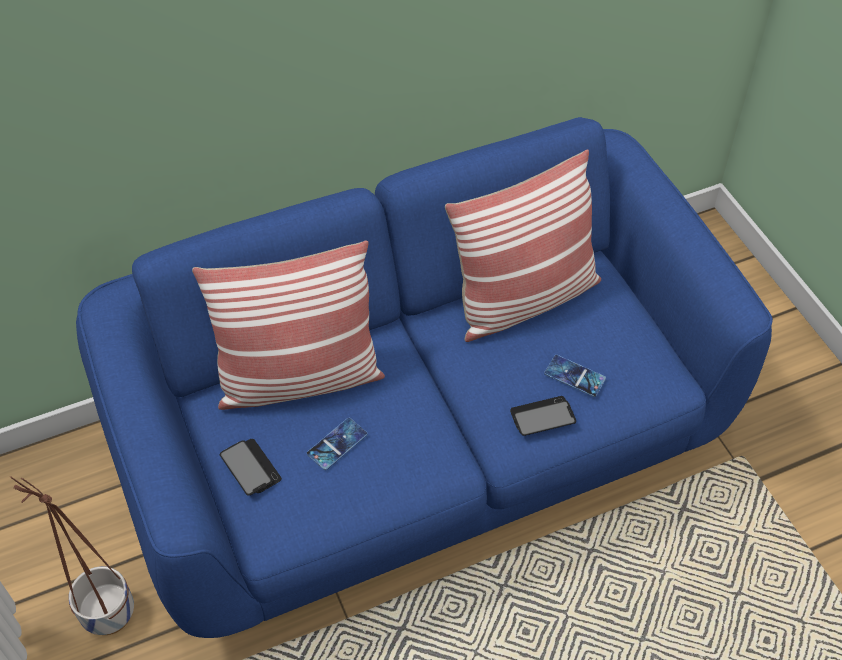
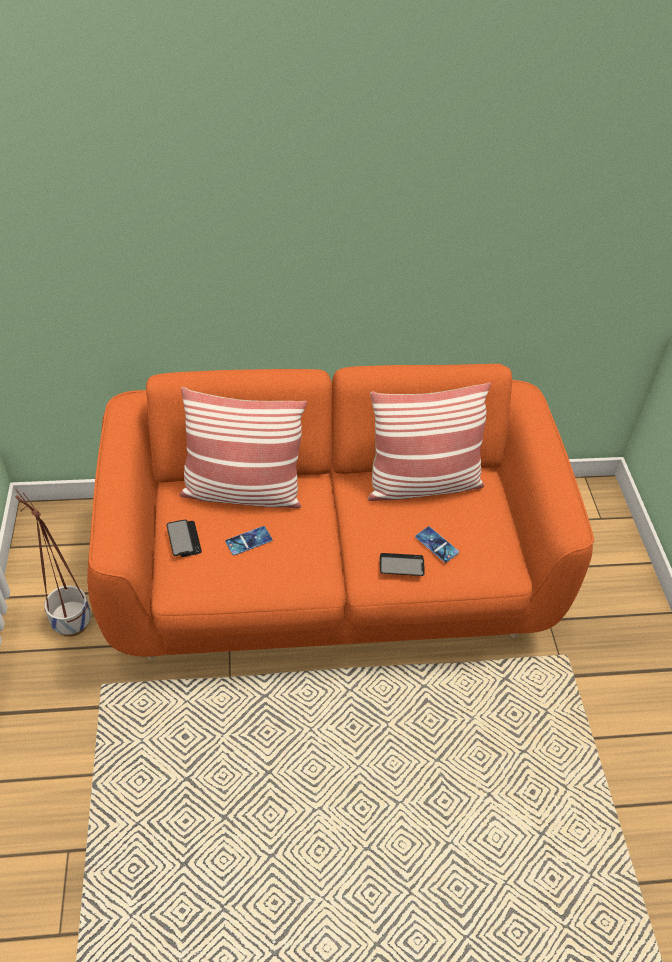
camera: 15 degrees right, 5 degrees down
blue sofa [76,117,773,638] -> orange sofa [87,364,594,660]

